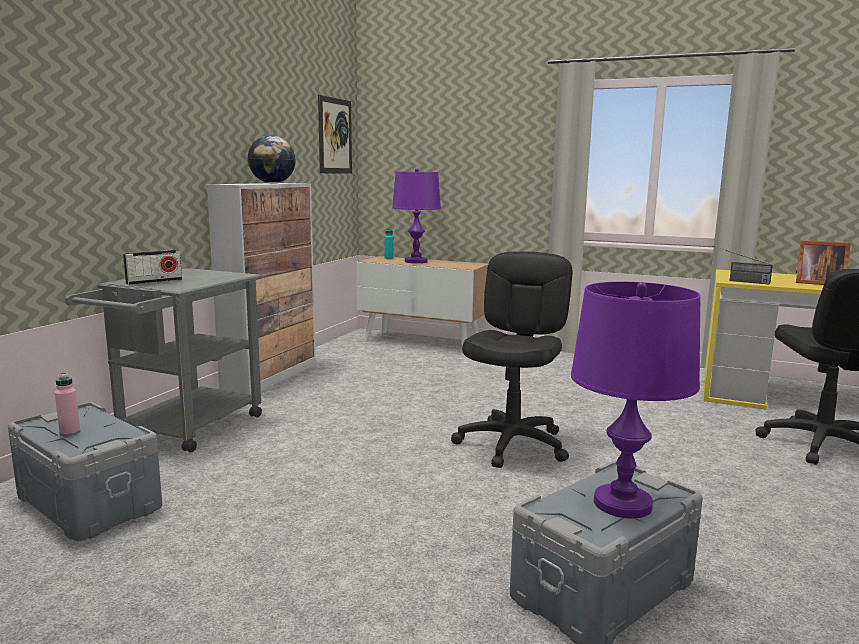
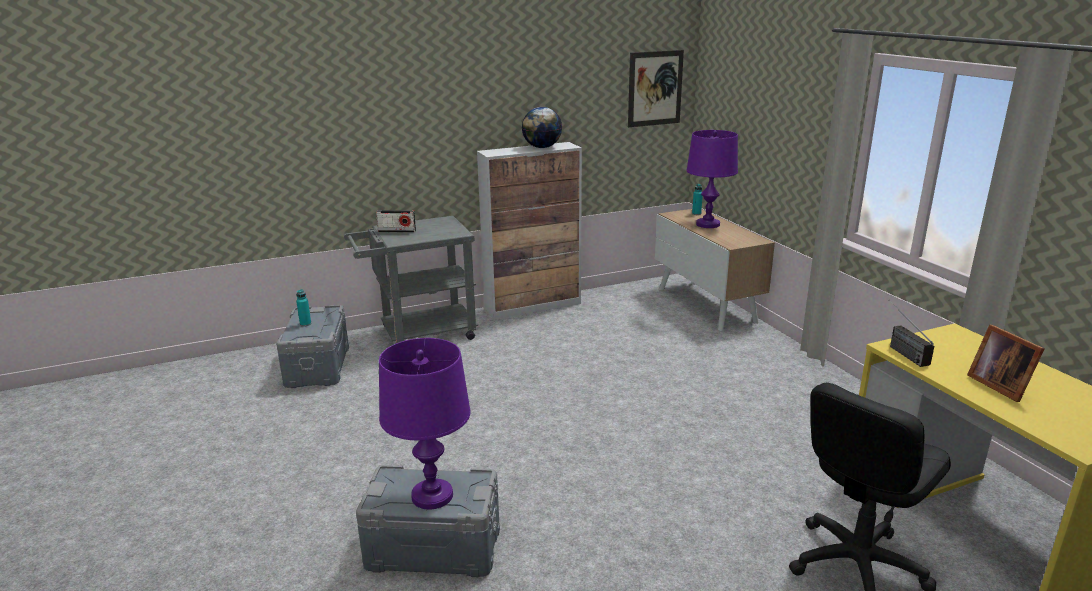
camera: 45 degrees right, 10 degrees up
pink bottle [55,373,80,436] -> turquoise bottle [296,289,311,327]
black office chair [451,251,572,468] -> none

